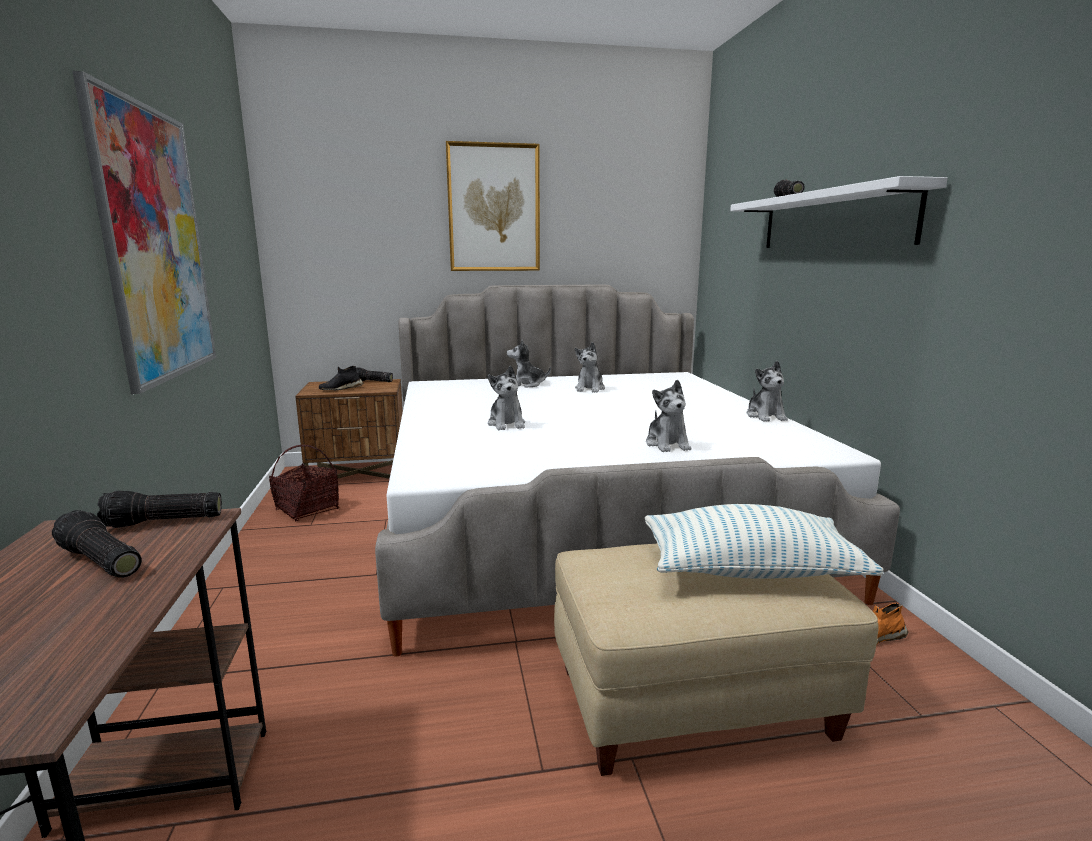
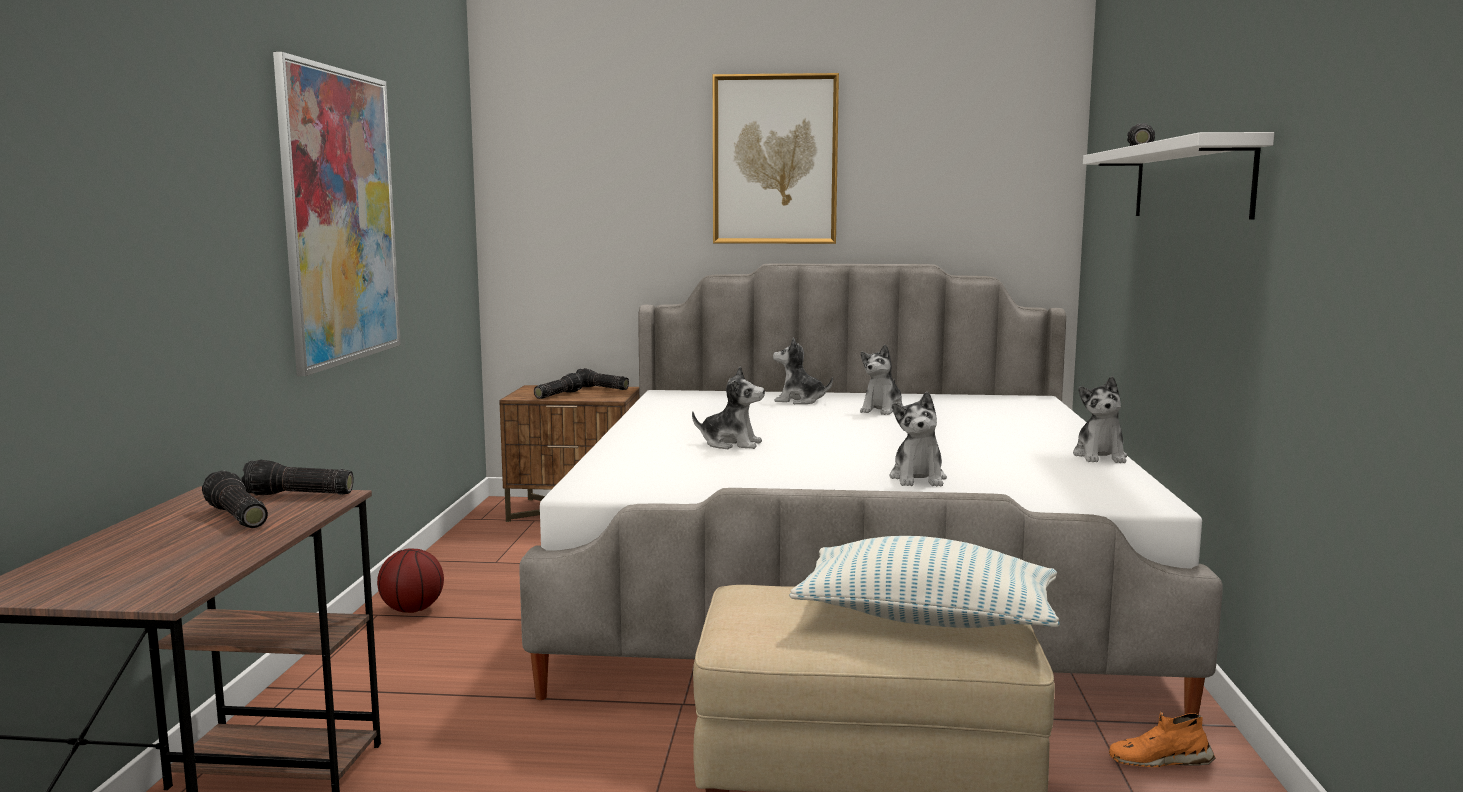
camera: 15 degrees right, 5 degrees down
basket [269,445,339,521] -> none
black shoe [319,366,364,390] -> flashlight [534,373,583,399]
plush toy [488,366,525,430] -> plush toy turned 75 degrees counterclockwise [692,366,765,449]
none -> basketball [377,548,444,613]

